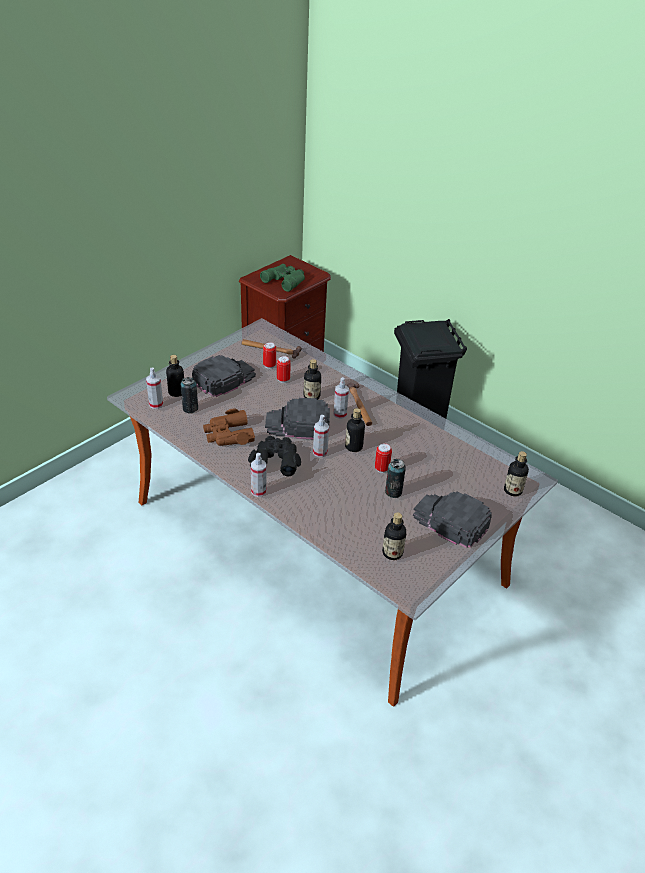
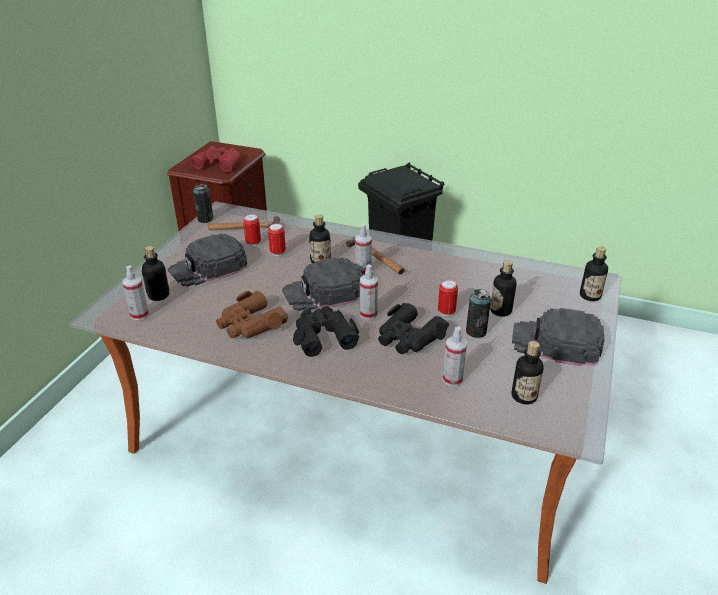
camera: 20 degrees left, 5 degrees down
can [181,377,198,413] -> can moved to [193,184,214,223]
black cap [192,355,256,397] -> black cap turned 150 degrees counterclockwise [168,233,247,287]
spray bottle [251,453,267,497] -> spray bottle moved to [443,326,467,386]
green binoculars [260,264,305,292] -> red binoculars [191,146,241,172]
bottle [345,408,365,452] -> bottle moved to [490,260,517,317]
none -> black binoculars [378,303,449,354]

